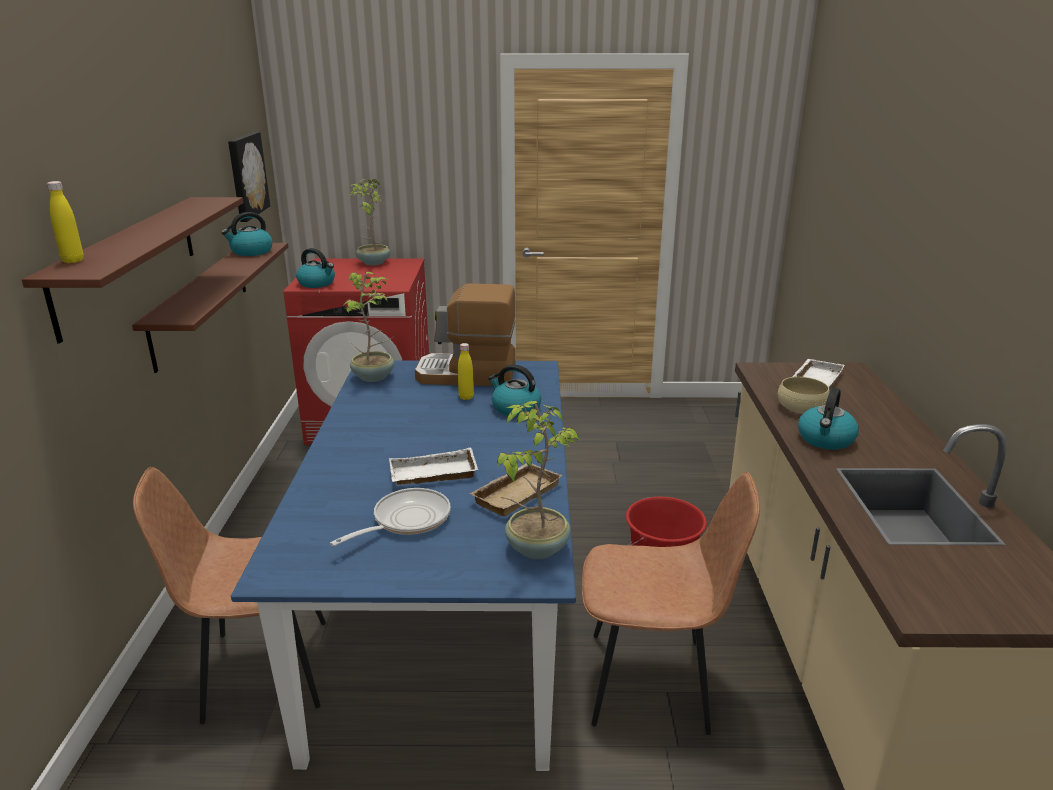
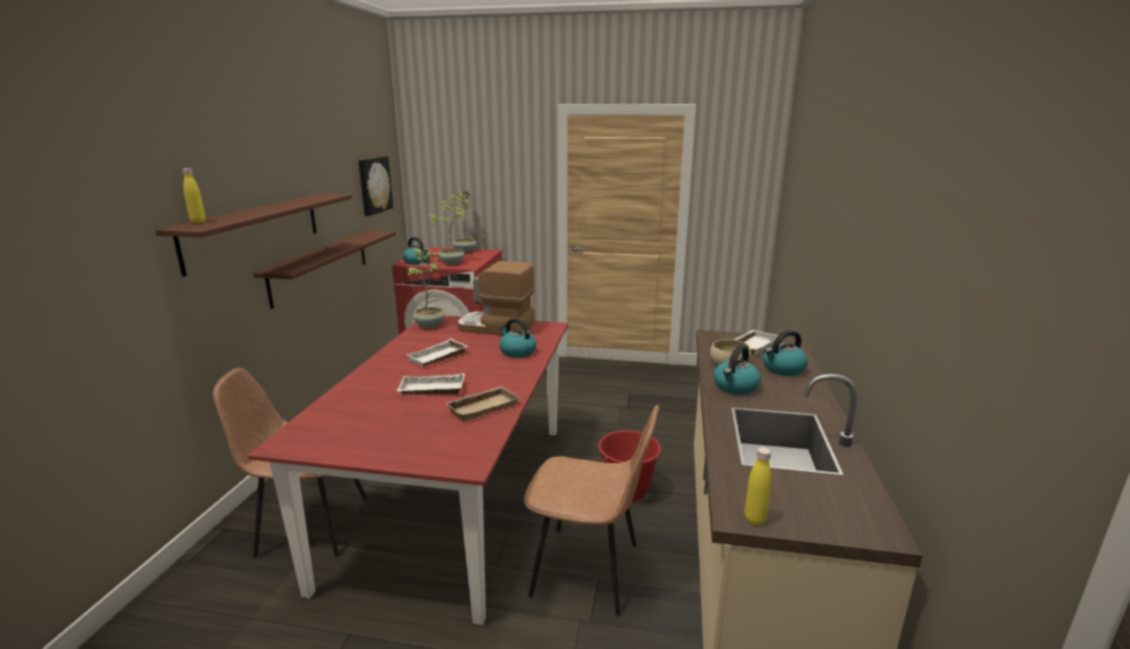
camera: 10 degrees right, 5 degrees down
kettle [221,212,273,256] -> kettle moved to [763,330,808,376]
blue dining table [231,361,576,771] -> red dining table [248,315,568,625]
frying pan [330,488,451,546] -> none
yellow bottle [458,343,474,400] -> yellow bottle moved to [744,447,772,525]
potted plant [497,401,580,559] -> potted plant moved to [428,198,465,265]
none -> white tray [407,338,467,366]

